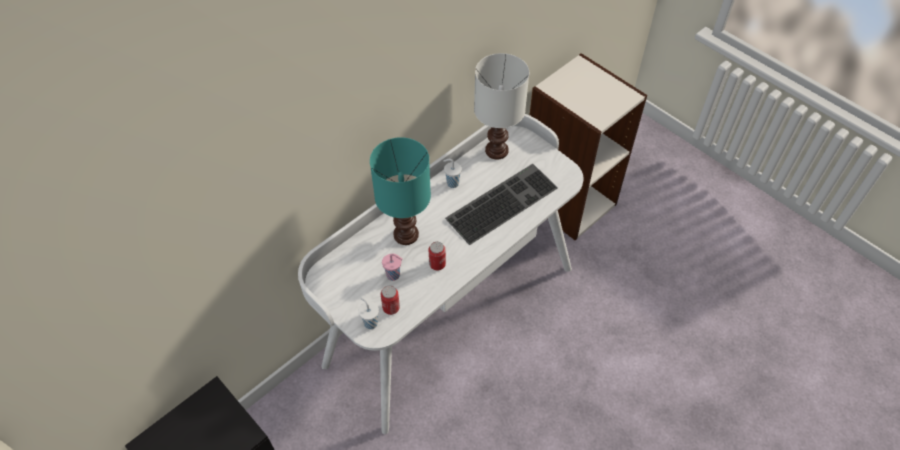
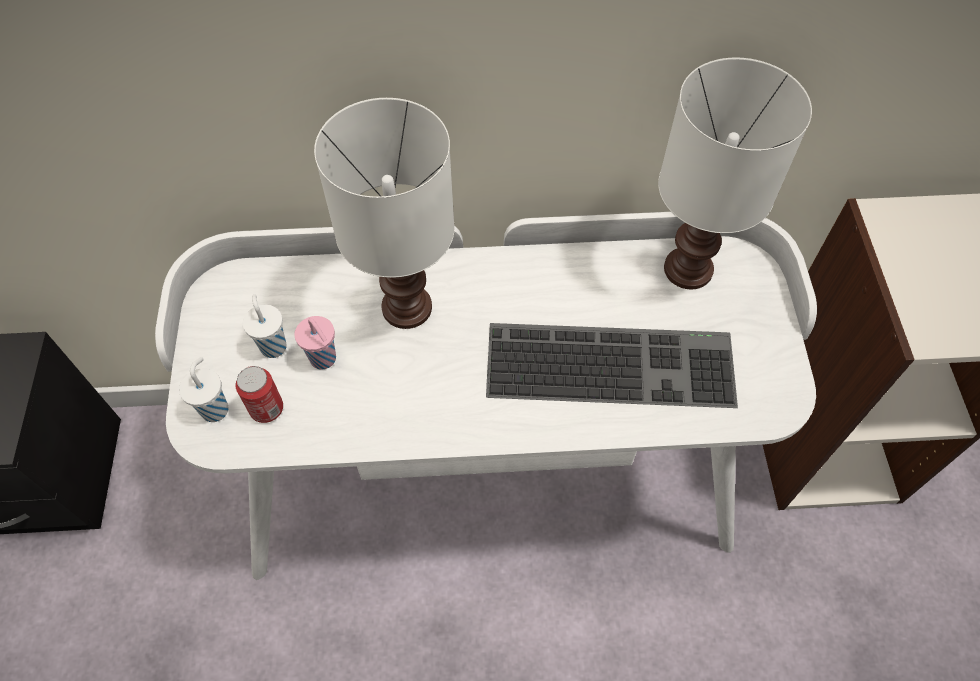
camera: 40 degrees right, 5 degrees up
turquoise table lamp [370,137,431,245] -> white table lamp [314,98,455,329]
can [429,242,446,270] -> none
white cup [443,159,462,188] -> white cup moved to [243,294,287,358]

